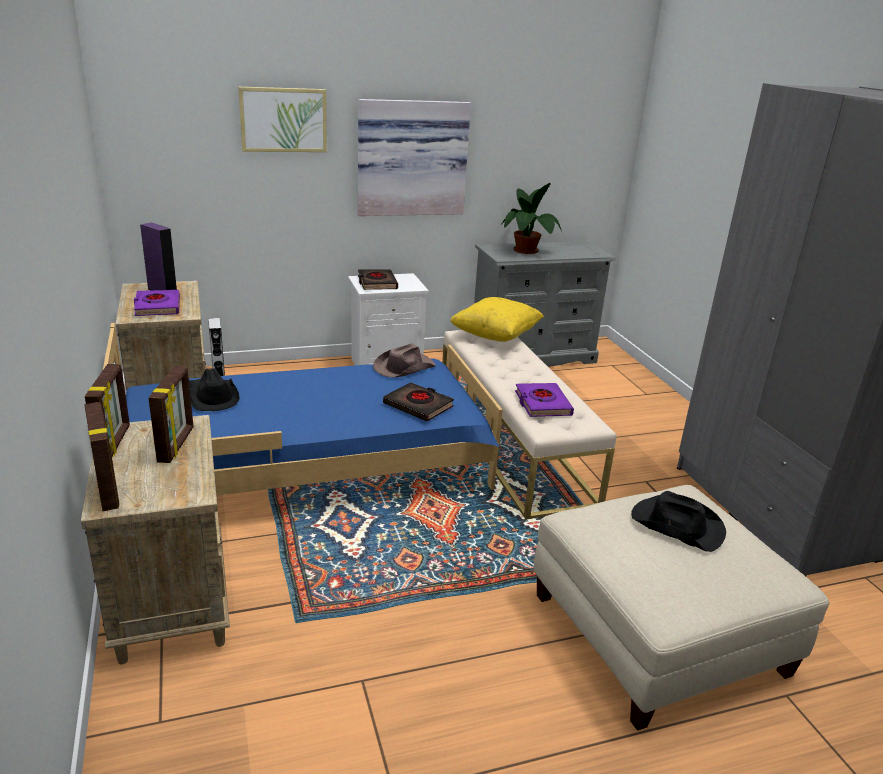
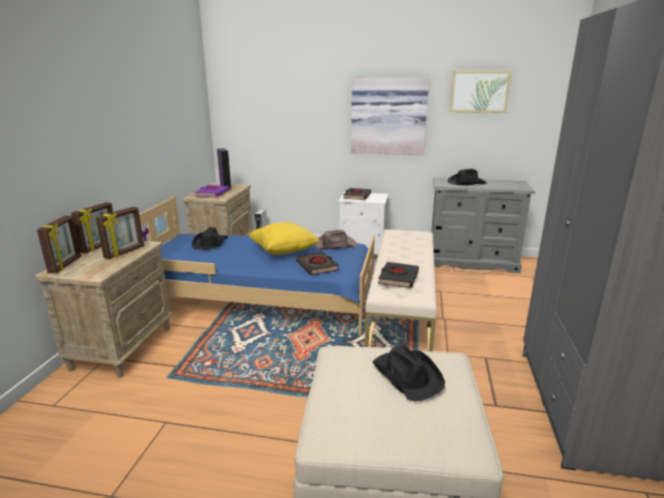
camera: 30 degrees right, 5 degrees down
picture [238,87,327,152] -> picture moved to [449,71,512,113]
yellow pillow [450,297,544,342] -> yellow pillow moved to [249,222,319,255]
potted plant [501,183,562,254] -> black hat [447,169,487,185]
purple book [515,383,574,417] -> black book [378,262,419,288]

